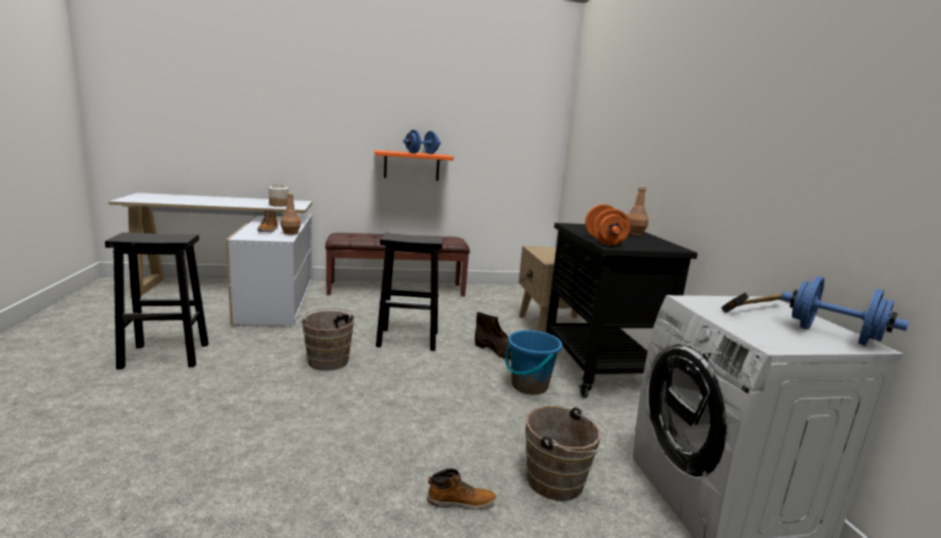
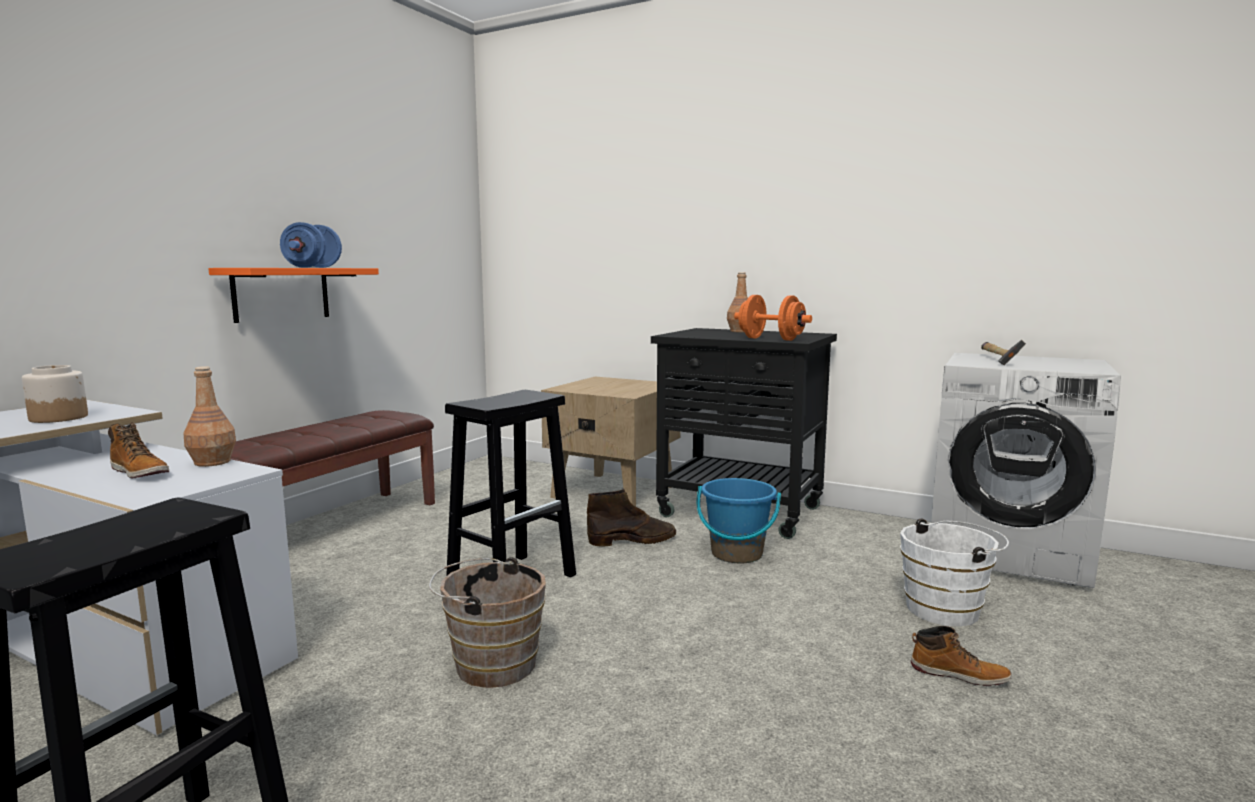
camera: 50 degrees left, 5 degrees down
boot [427,468,496,510] -> boot turned 75 degrees clockwise [911,626,1012,686]
brown bucket [525,406,610,501] -> white bucket [900,519,1009,627]
blue dumbbell [781,276,909,346] -> none

